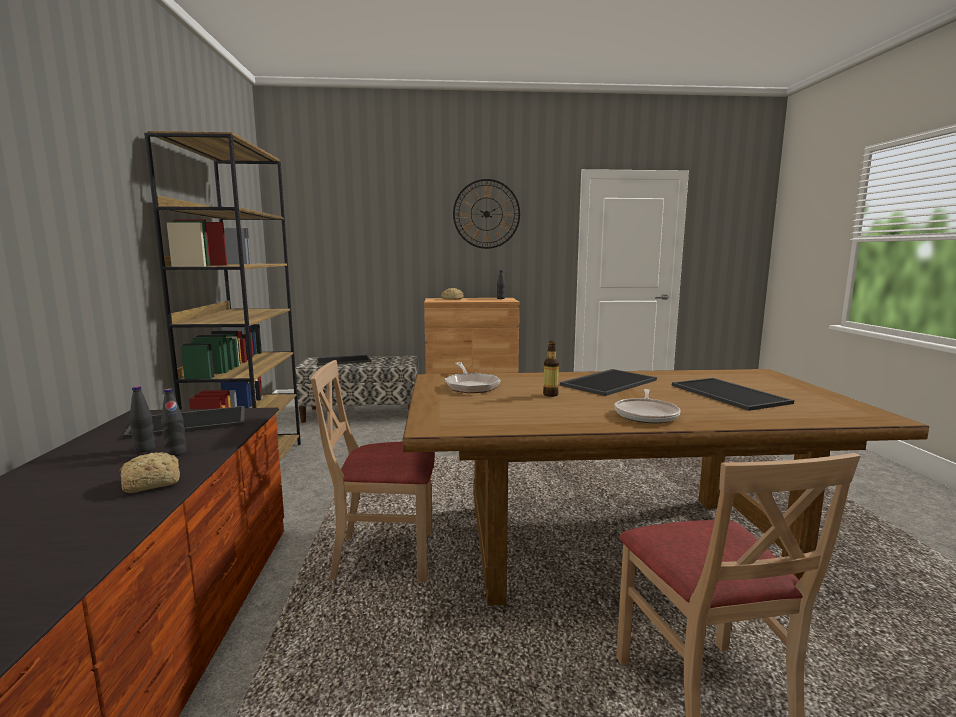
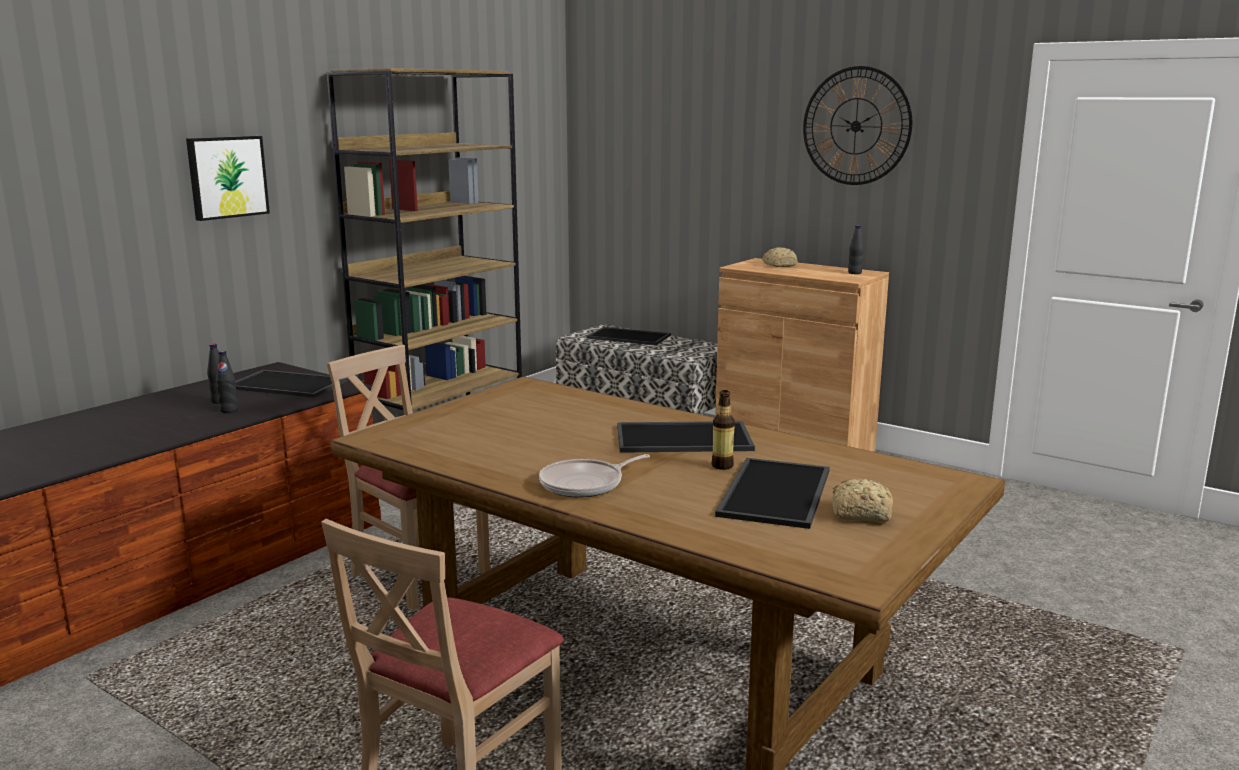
camera: 40 degrees right, 5 degrees up
bread [120,452,180,493] -> bread moved to [832,479,893,522]
frying pan [445,362,501,393] -> none
bottle [543,341,559,397] -> bottle moved to [712,390,735,470]
none -> picture [186,136,270,221]

